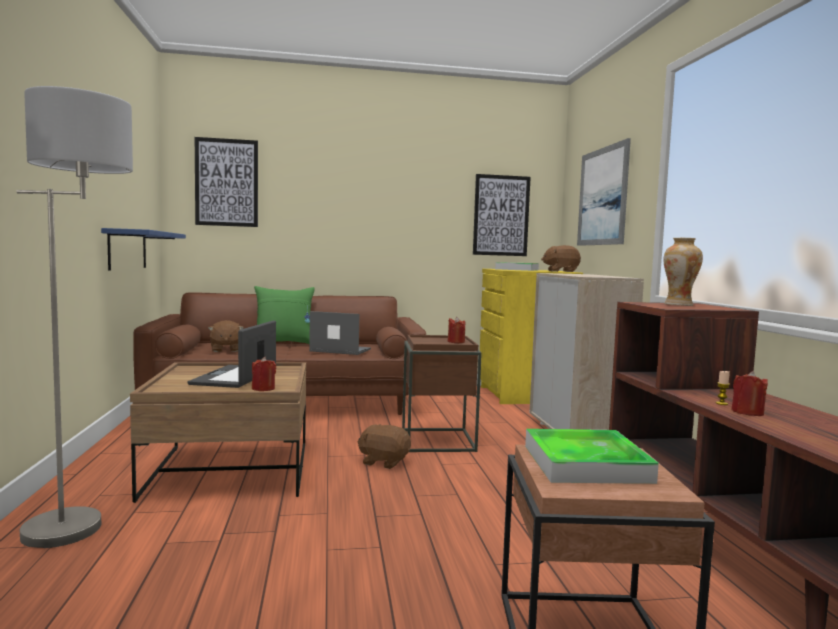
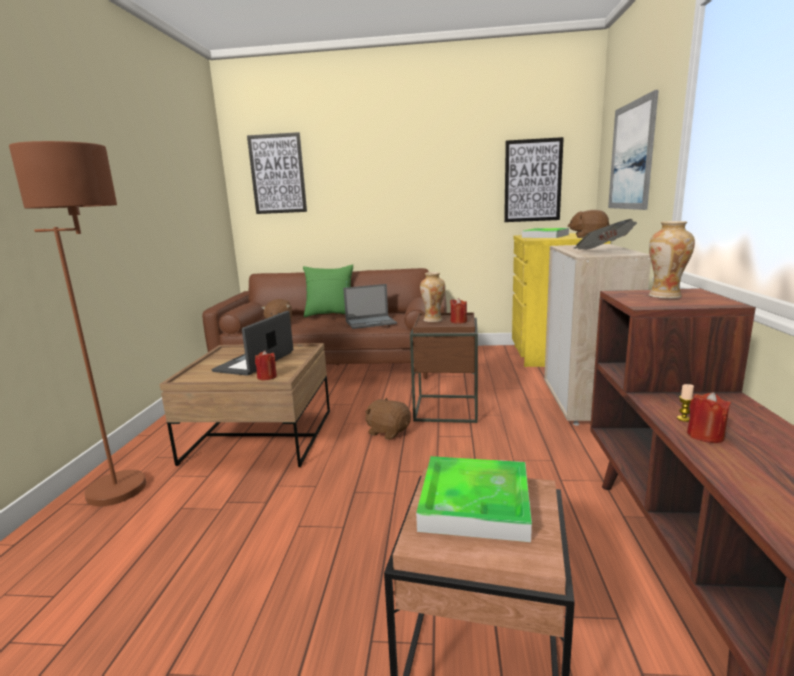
camera: 15 degrees right, 10 degrees up
grey floor lamp [17,86,133,548] -> brown floor lamp [9,141,146,507]
blue shelf [101,228,186,271] -> none
laptop [309,311,371,355] -> laptop turned 135 degrees clockwise [343,284,397,329]
none -> vase [420,272,446,322]
none -> newspaper [574,219,637,250]

